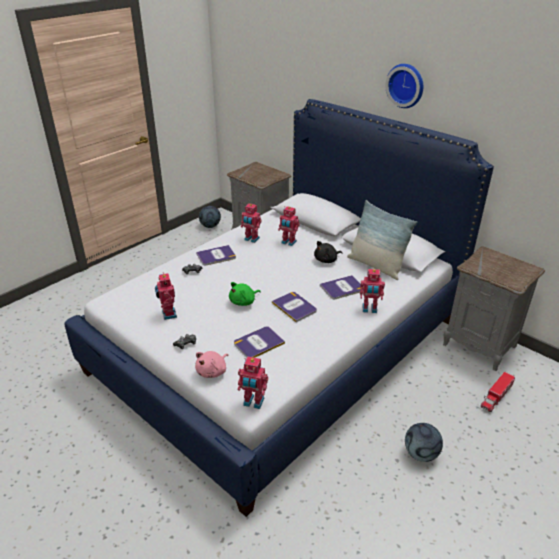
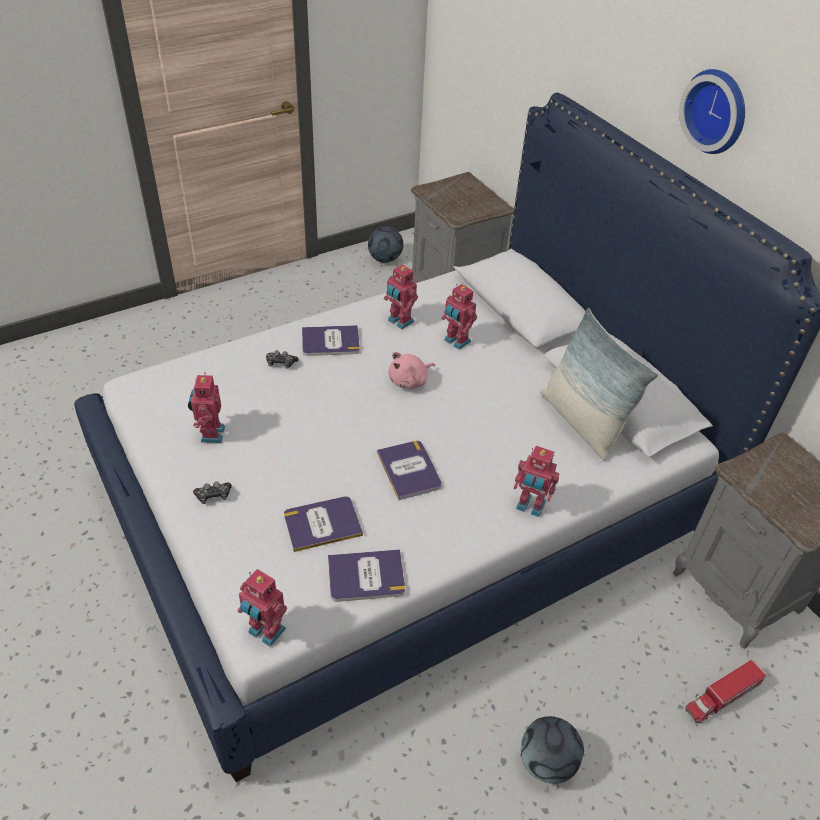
camera: 15 degrees right, 10 degrees up
pink plush toy [195,351,229,378] -> pink plush toy moved to [388,352,435,389]
green plush toy [229,282,261,306] -> none
black plush toy [314,241,342,263] -> none
book [320,275,363,300] -> book moved to [328,549,405,602]

